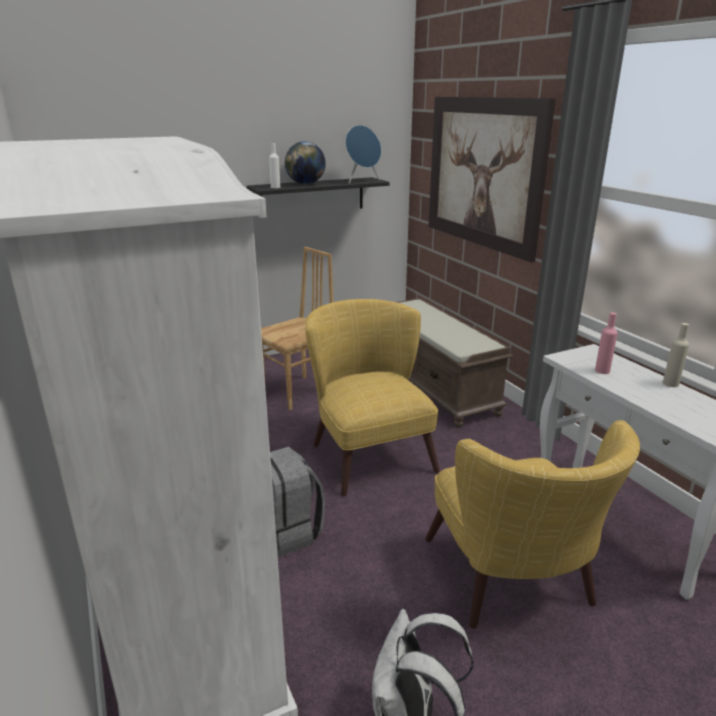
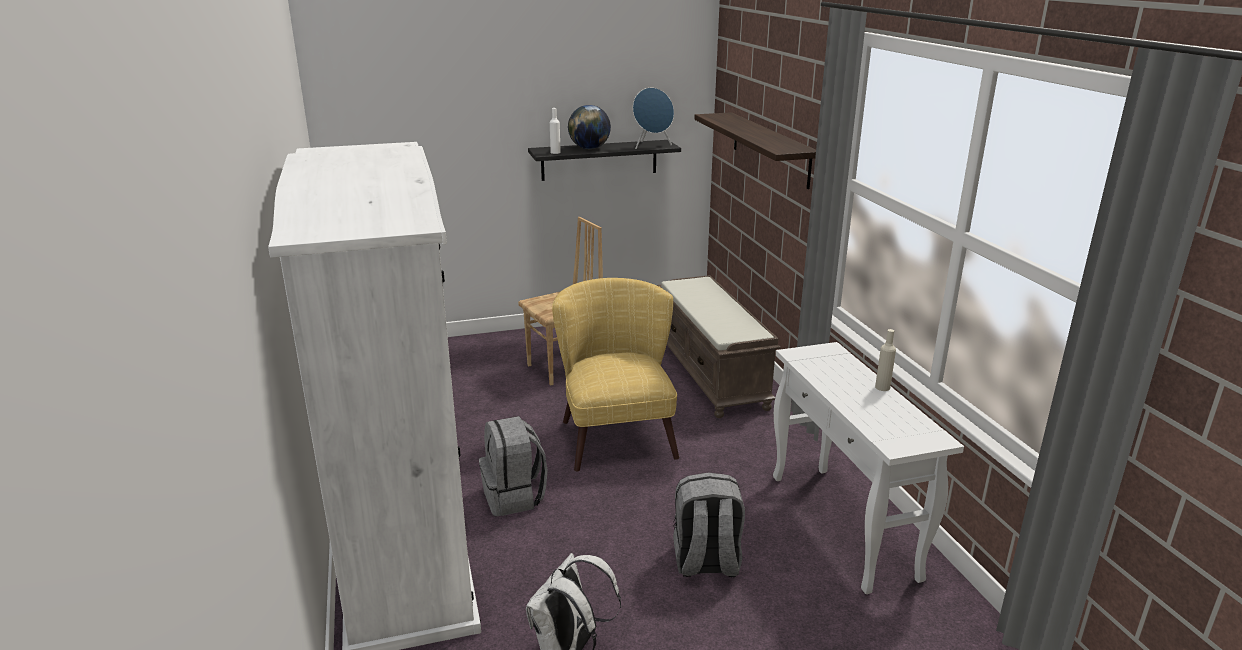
camera: 10 degrees right, 0 degrees up
yellow armchair [425,420,640,629] -> grey backpack [673,472,745,577]
picture [428,97,556,262] -> shelf [694,112,816,189]
pink bottle [595,312,617,374] -> none

